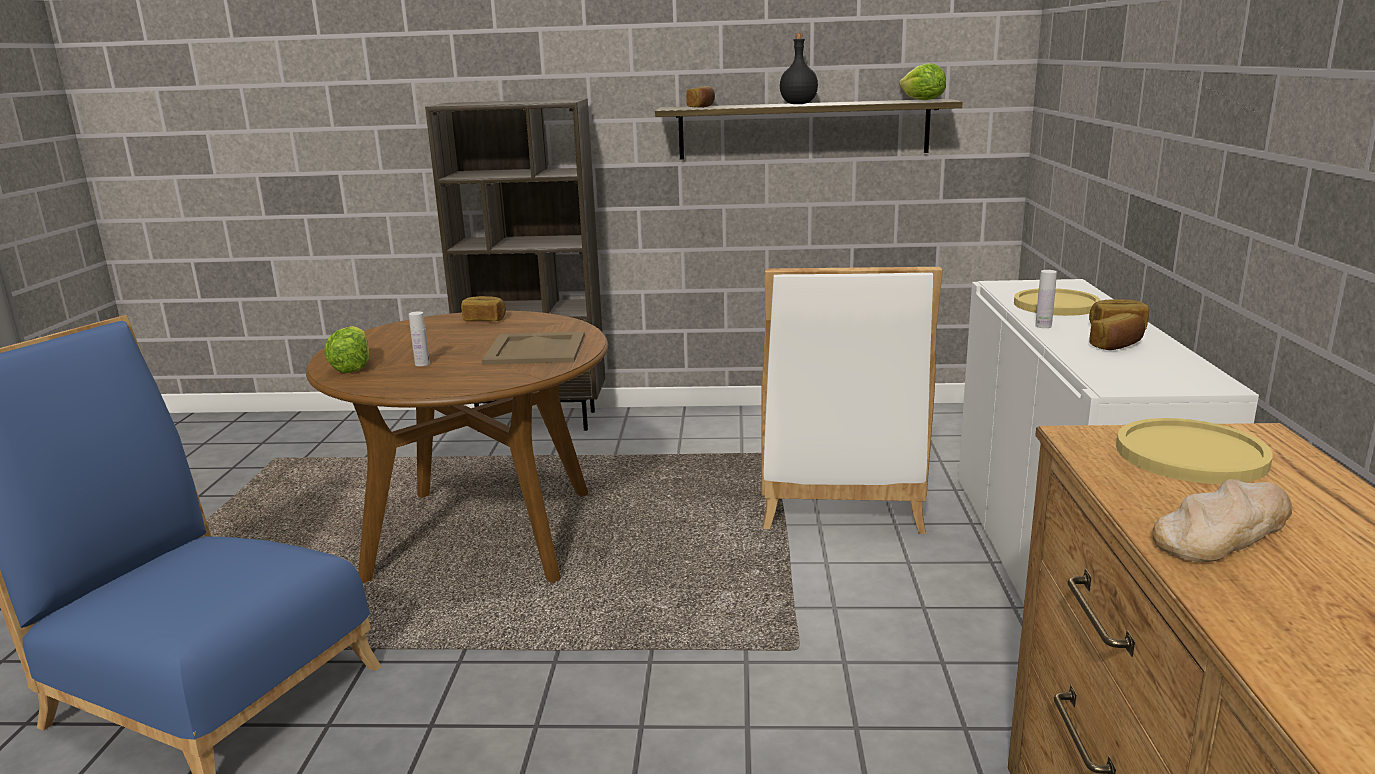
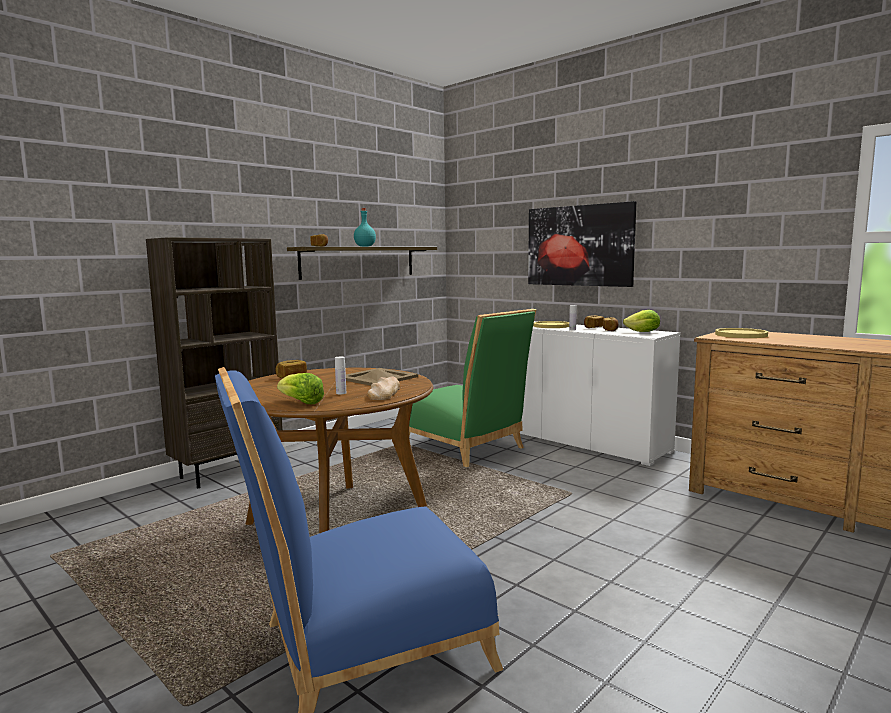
camera: 50 degrees left, 10 degrees down
white chair [761,267,943,534] -> green chair [409,309,536,467]
black bottle [780,33,818,104] -> turquoise bottle [354,208,376,247]
lettuce [899,63,946,100] -> lettuce moved to [623,310,660,332]
bread [1153,479,1292,562] -> bread moved to [367,376,400,400]
none -> picture [528,201,636,287]

